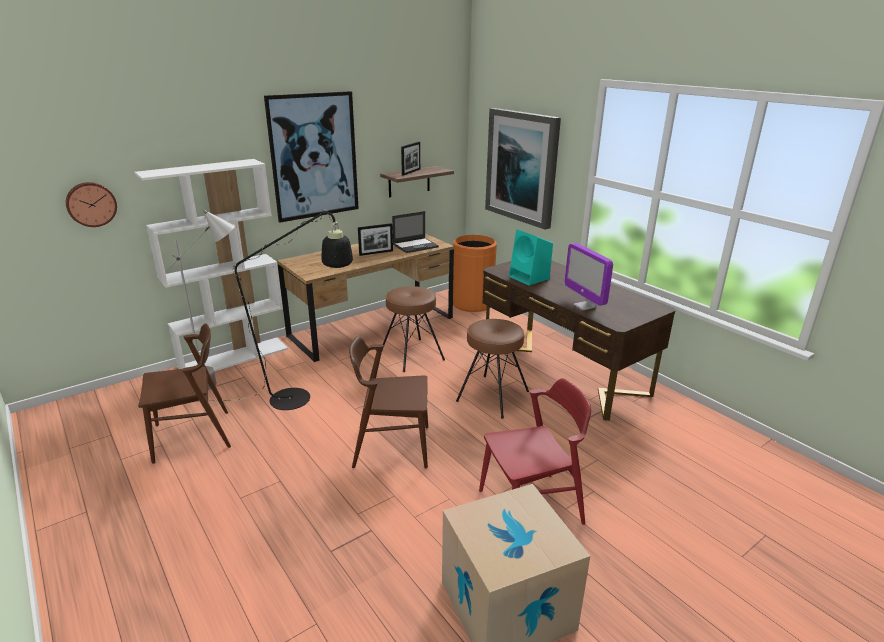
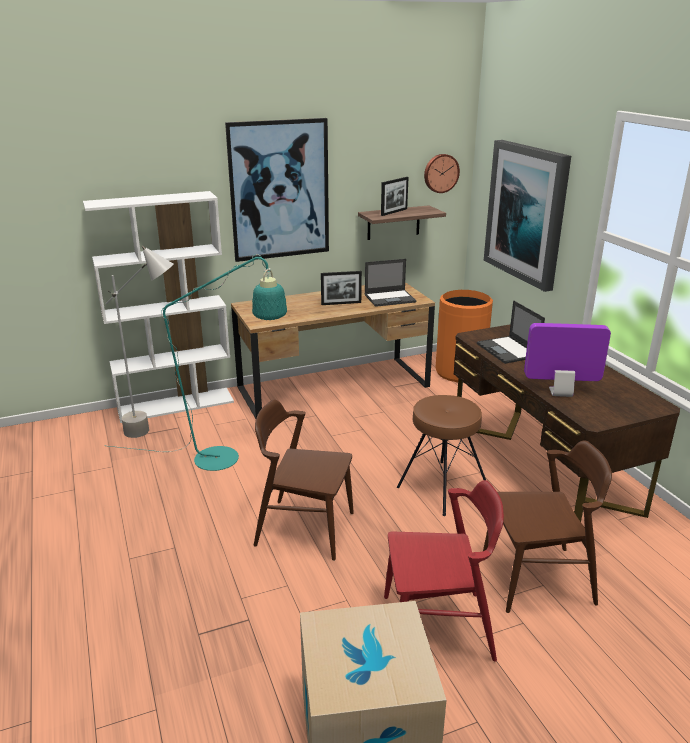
camera: 15 degrees right, 0 degrees up
wall clock [66,182,117,227] -> wall clock moved to [424,154,460,193]
brown chair [138,323,231,464] -> brown chair moved to [483,440,612,613]
black floor lamp [196,209,353,410] -> turquoise floor lamp [108,254,287,471]
brown stool [383,286,445,372] -> none
turquoise speaker [509,230,553,285] -> laptop [477,300,545,364]
monitor [565,243,613,310] -> monitor turned 105 degrees clockwise [524,323,611,397]

